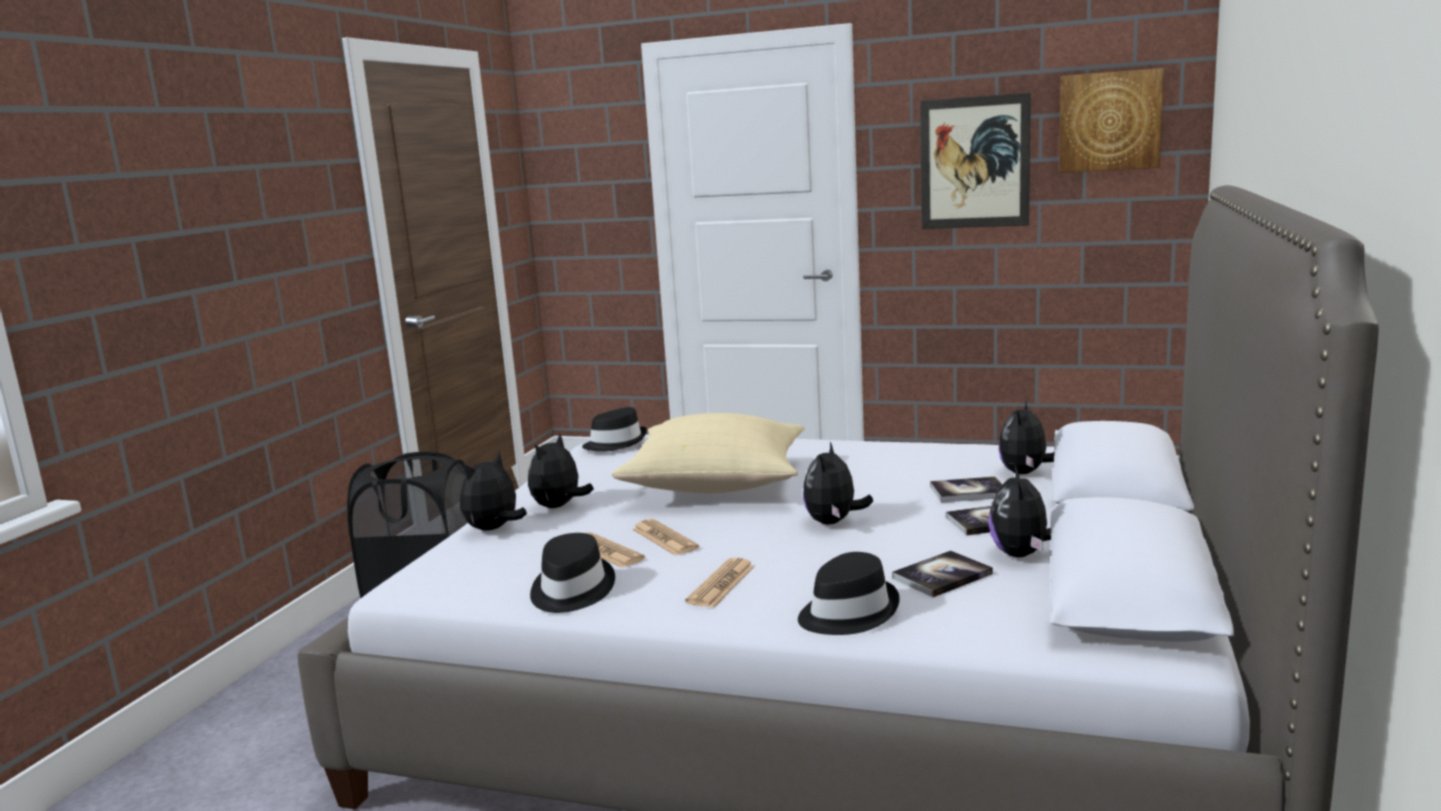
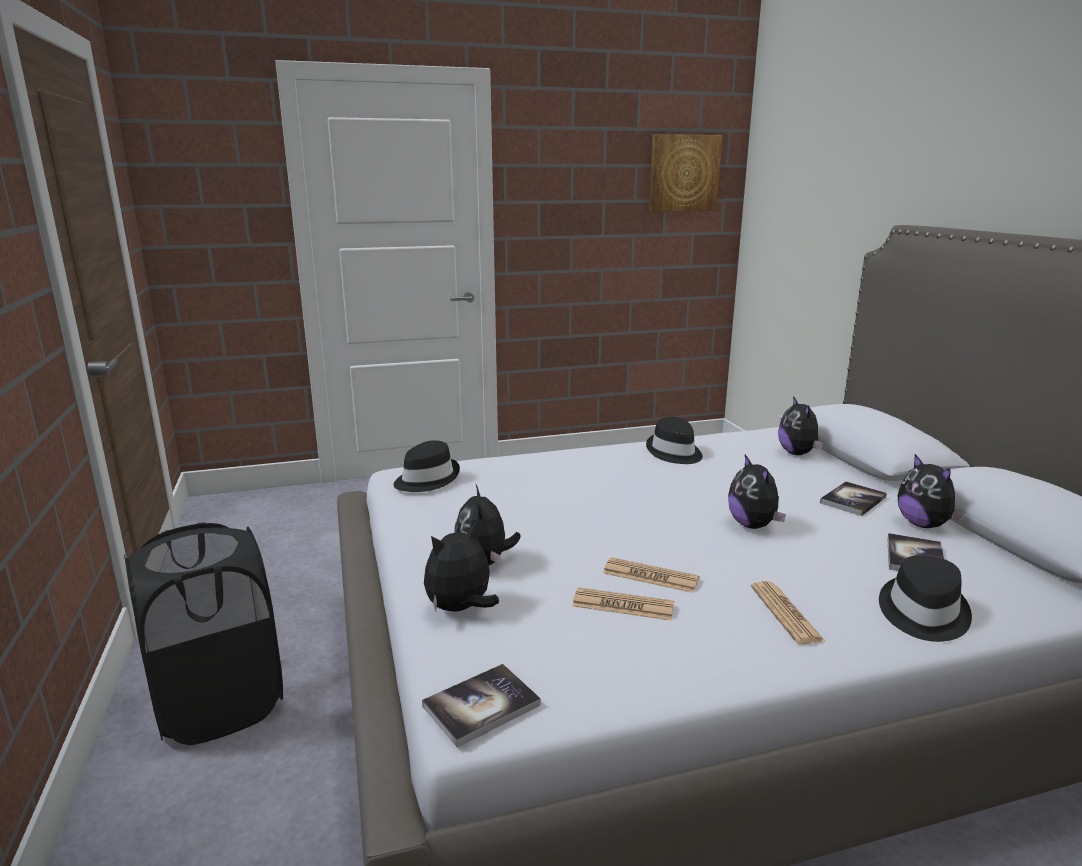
camera: 35 degrees left, 5 degrees up
plush toy [460,451,527,531] -> plush toy turned 45 degrees clockwise [424,522,499,612]
black hat [530,533,615,613] -> black hat moved to [646,417,703,464]
beige pillow [612,413,805,493] -> none
picture [920,93,1031,229] -> none
book [930,477,1002,502] -> book moved to [422,664,541,747]

